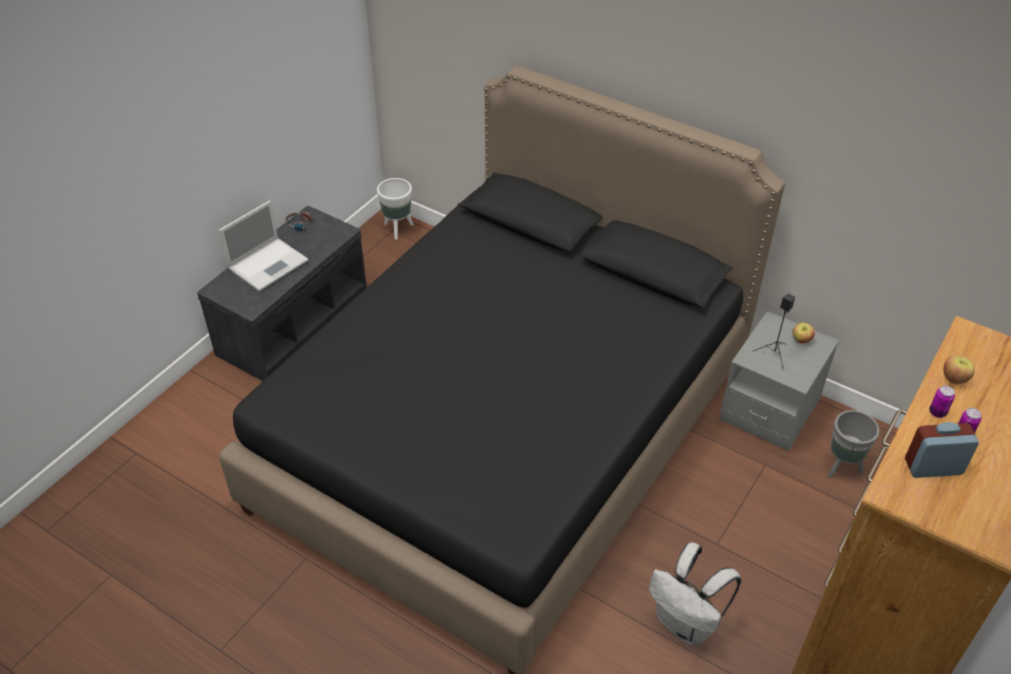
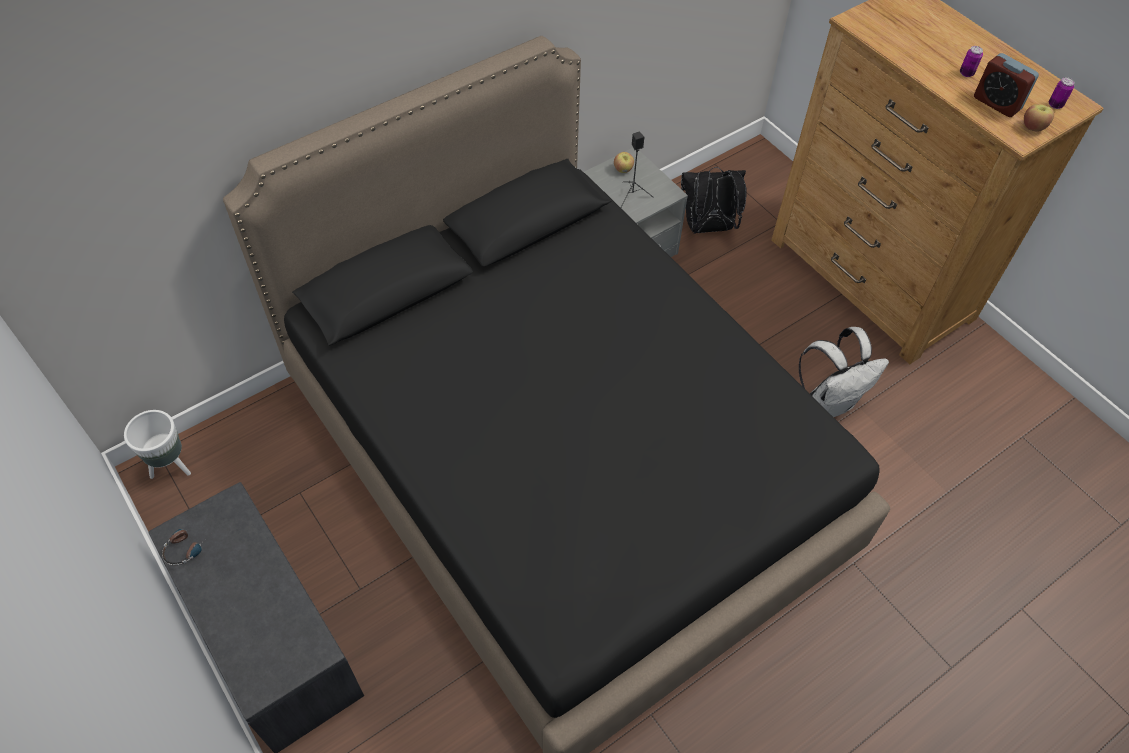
camera: 70 degrees left, 10 degrees up
laptop [218,201,309,291] -> none
grey planter [828,410,879,478] -> black backpack [681,167,747,234]
alarm clock [905,422,979,478] -> alarm clock turned 60 degrees counterclockwise [974,53,1039,117]
can [929,385,955,418] -> can moved to [1049,77,1075,109]
apple [943,355,975,384] -> apple moved to [1024,104,1054,131]

